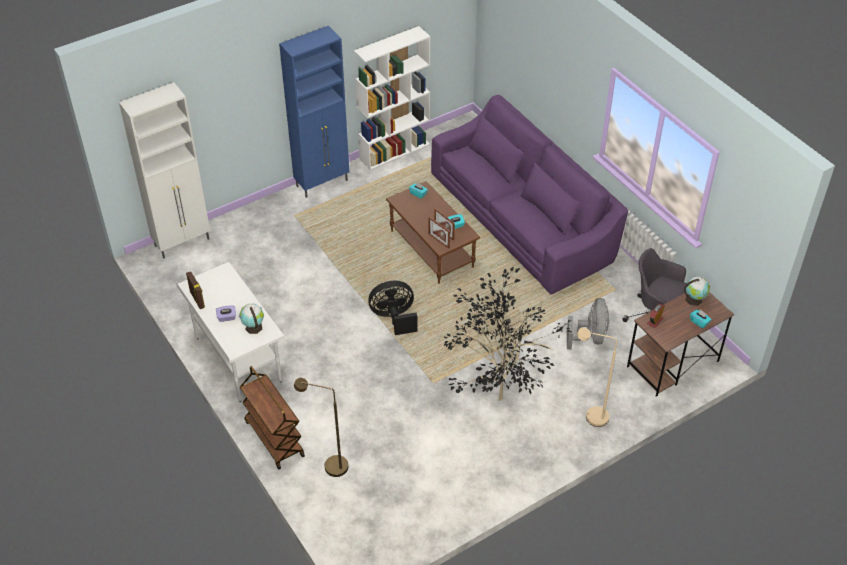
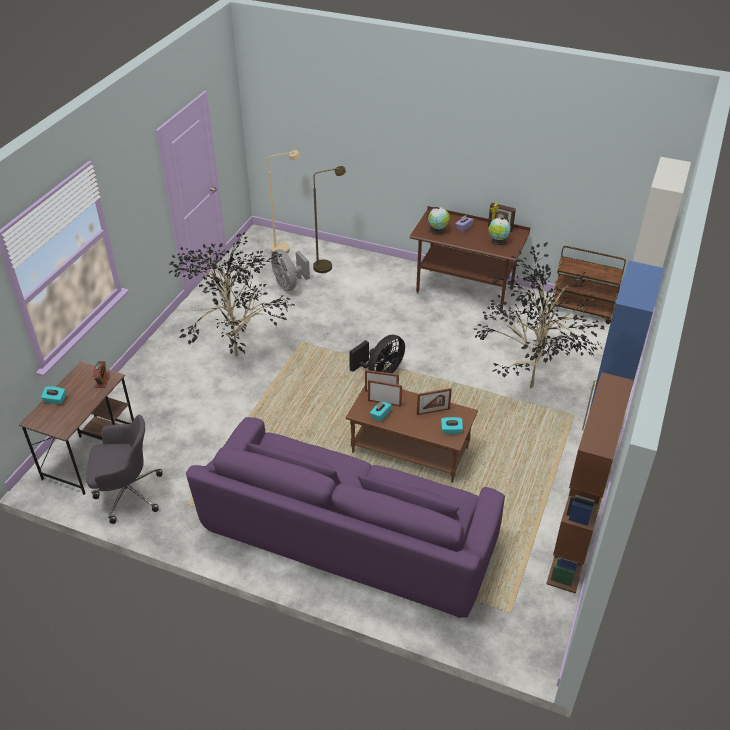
camera: 145 degrees right, 5 degrees down
white desk [176,262,285,402] -> brown desk [410,206,530,313]
brown cart [240,366,305,469] -> brown cart moved to [549,246,626,324]
white bookcase [354,26,430,170] -> brown bookcase [546,372,634,594]
grey fan [567,298,609,350] -> grey fan moved to [271,249,310,291]
beige floor lamp [577,327,617,427] -> beige floor lamp moved to [268,150,300,253]
globe [684,276,710,306] -> globe moved to [488,217,511,246]
none -> picture frame [417,388,452,415]
none -> potted plant [474,242,605,388]

